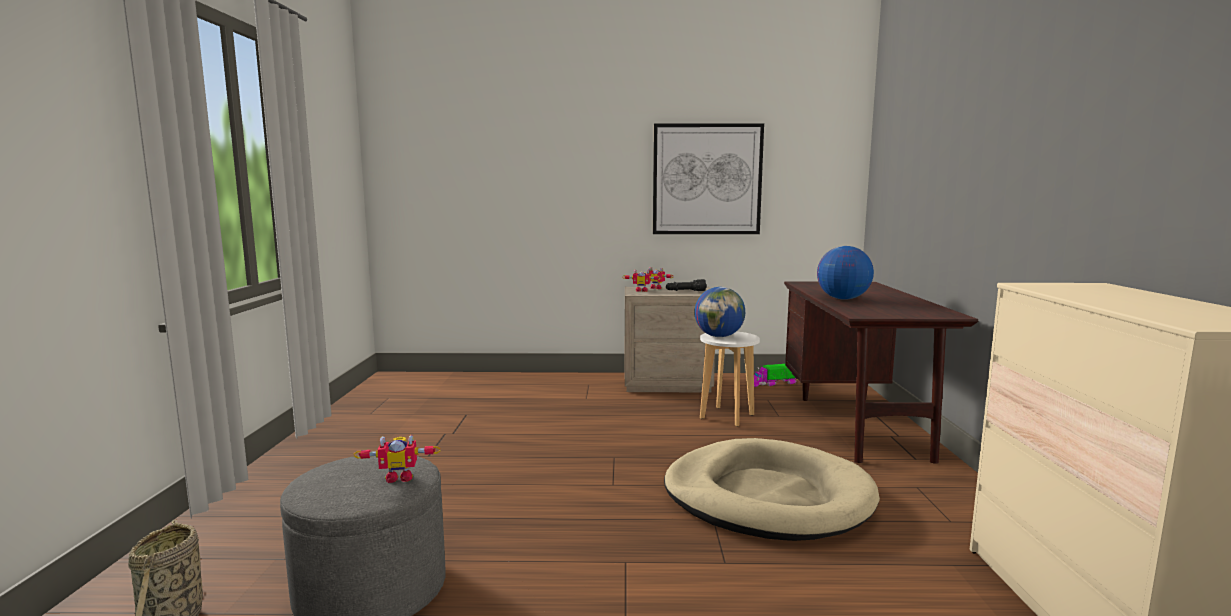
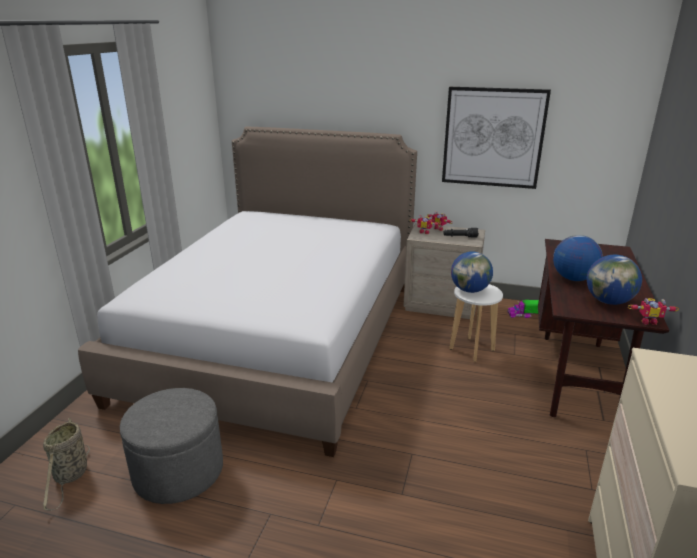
camera: 15 degrees right, 15 degrees up
toy robot [354,435,441,483] -> toy robot moved to [628,298,679,325]
beige dog bed [664,438,880,541] -> none
none -> bed [78,126,417,457]
none -> globe [587,255,642,305]

